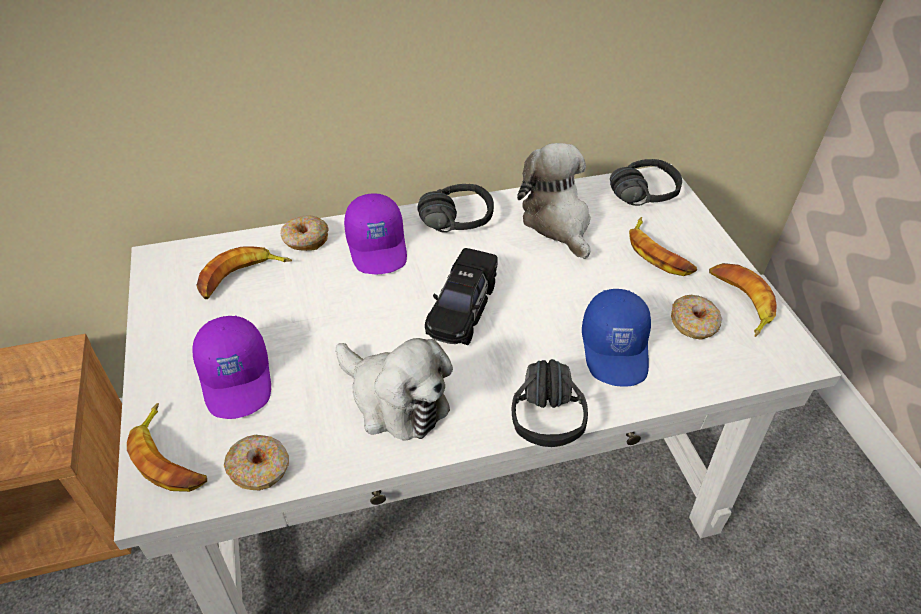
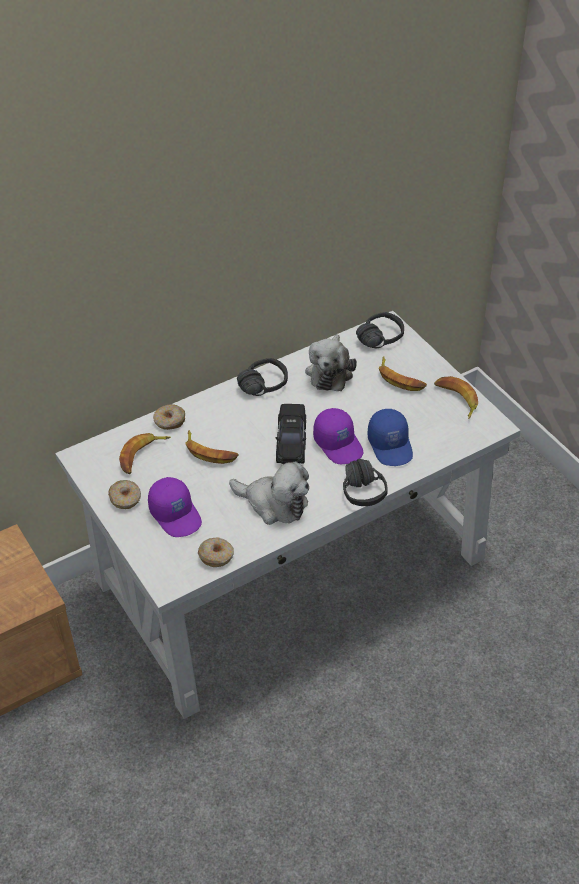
camera: 15 degrees left, 0 degrees up
banana [127,403,207,492] -> banana moved to [185,430,238,464]
purple cap [344,193,407,274] -> purple cap moved to [313,408,363,464]
plush toy [517,143,590,259] -> plush toy turned 135 degrees counterclockwise [305,334,357,391]
donut [671,295,722,340] -> donut moved to [108,480,141,509]

